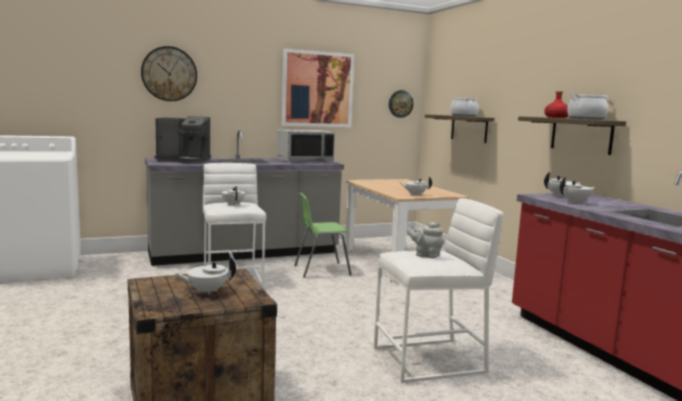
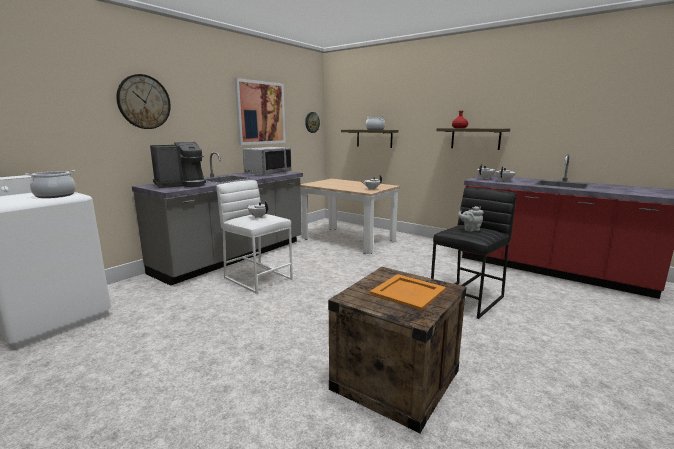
camera: 30 degrees left, 5 degrees up
white teapot [176,256,236,295] -> orange tray [370,274,446,311]
green chair [294,193,352,278] -> none
white stool [374,198,504,383] -> black stool [431,187,517,319]
cooking pot [567,94,609,120] -> cooking pot moved to [25,170,76,198]

